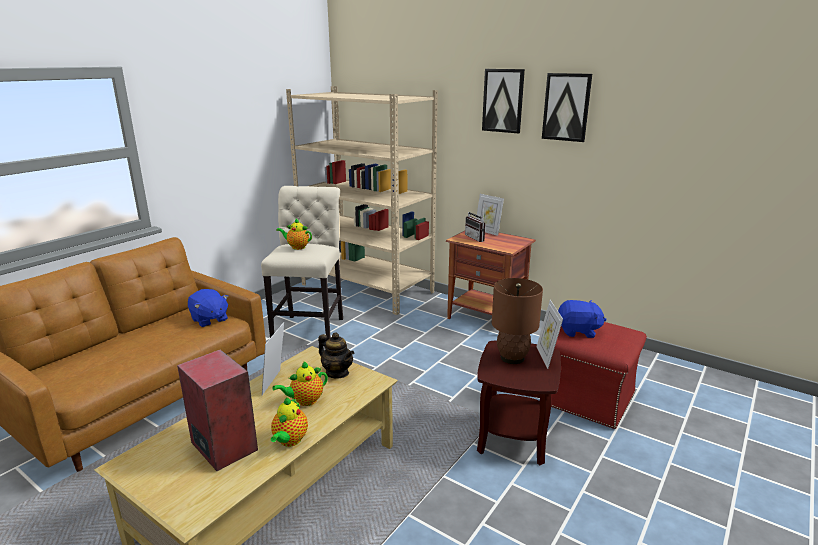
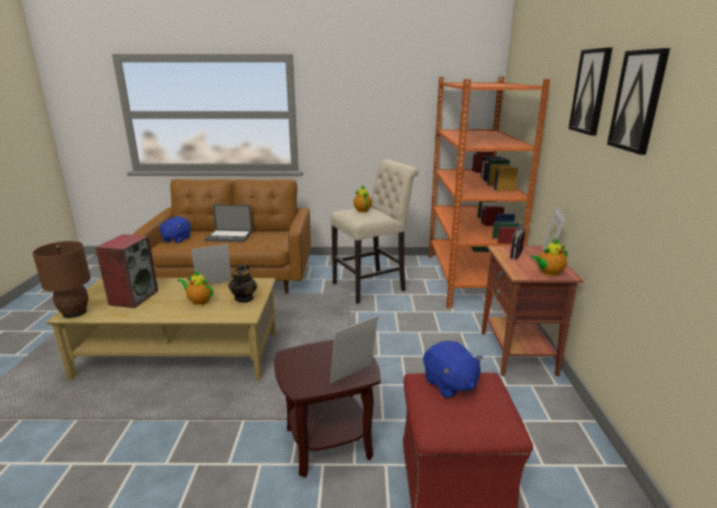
camera: 55 degrees right, 0 degrees up
blue plush toy [188,289,228,327] -> blue plush toy moved to [158,217,191,243]
teapot [271,397,308,447] -> teapot moved to [531,238,567,276]
beige bookcase [286,86,438,315] -> orange bookcase [429,77,550,308]
brown table lamp [492,278,543,364] -> brown table lamp moved to [32,241,91,318]
none -> laptop [205,204,253,242]

